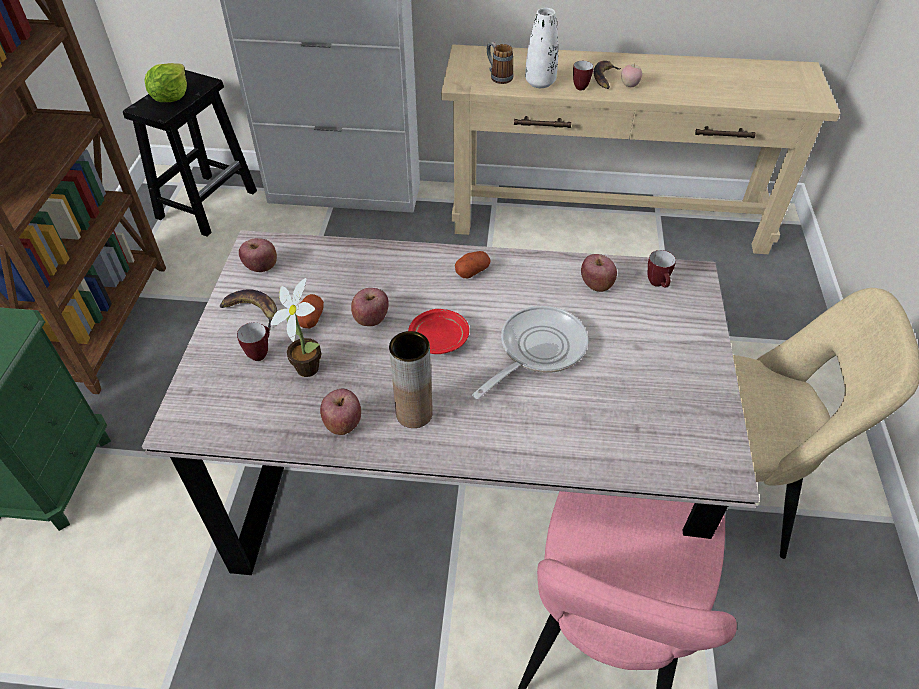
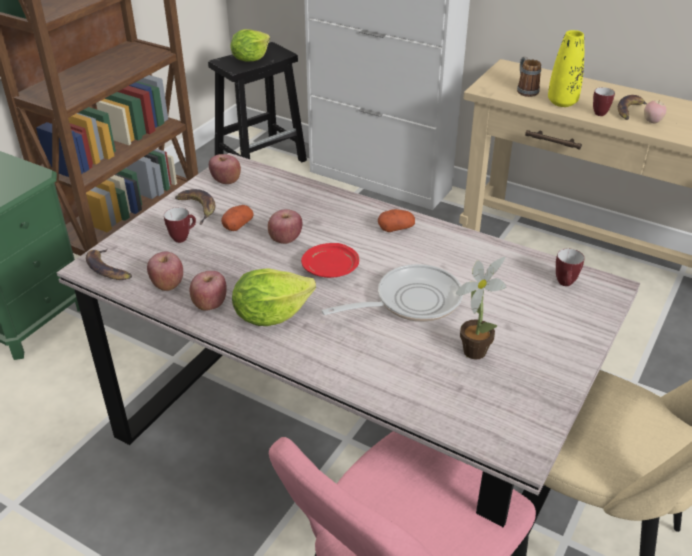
camera: 25 degrees right, 10 degrees down
potted plant [271,278,321,377] -> potted plant moved to [456,257,506,360]
brown vase [389,331,433,428] -> lettuce [232,268,316,326]
white vase [525,8,558,88] -> yellow vase [548,30,584,107]
apple [581,254,617,292] -> apple moved to [147,251,183,291]
none -> banana [86,249,132,280]

